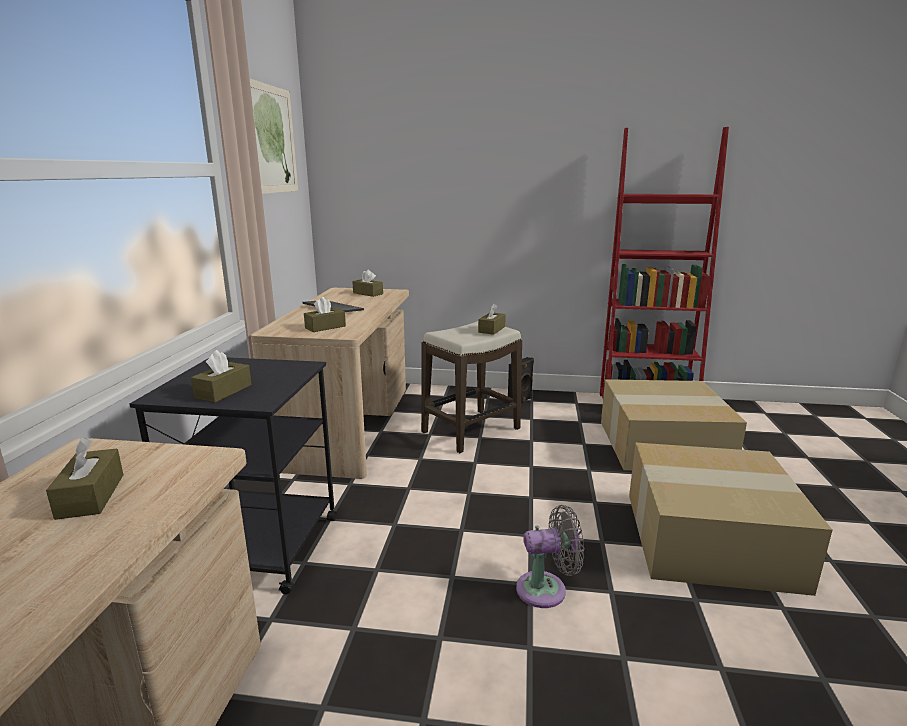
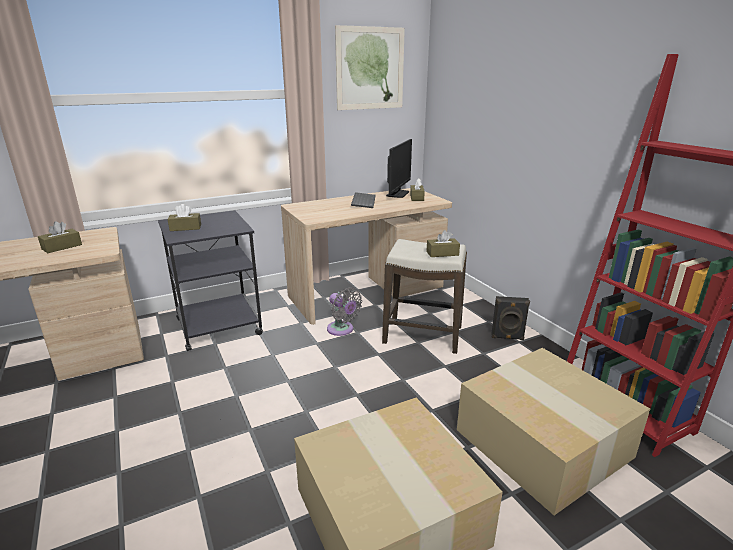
camera: 55 degrees right, 5 degrees up
brown tissue box [304,297,346,332] -> none
grey fan [516,505,584,608] -> grey fan moved to [327,288,362,336]
none -> monitor [386,139,412,198]

